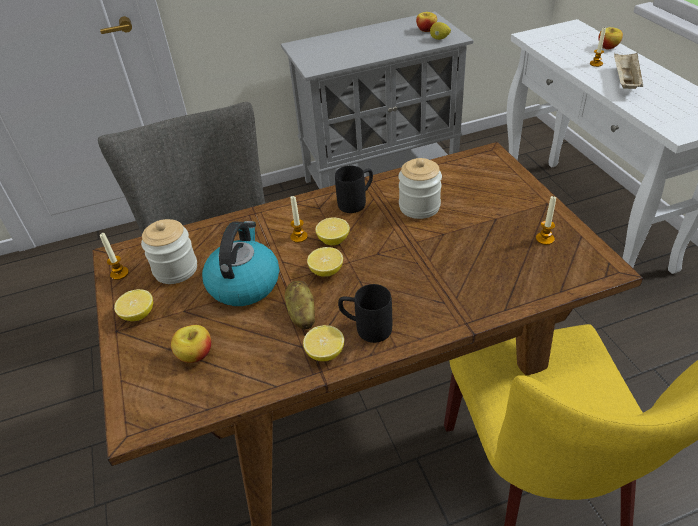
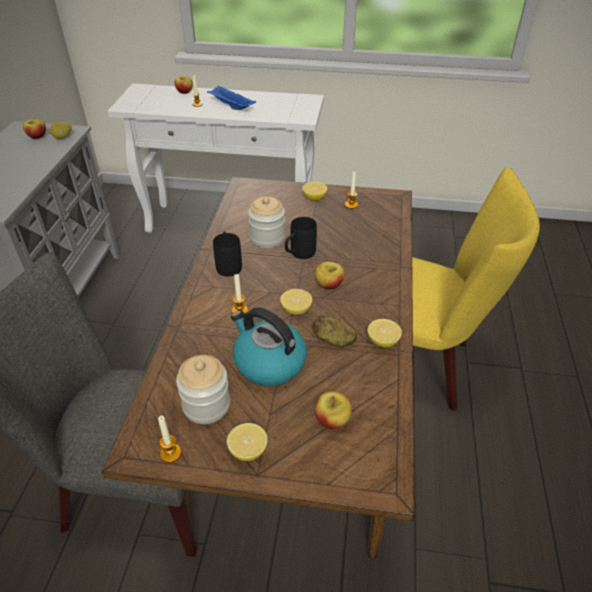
camera: 65 degrees left, 0 degrees up
lemon [315,217,350,245] -> lemon moved to [302,182,327,201]
black mug [338,284,392,343] -> black mug moved to [285,217,317,259]
beige tray [614,52,643,89] -> blue tray [207,85,256,110]
none -> apple [315,262,344,289]

